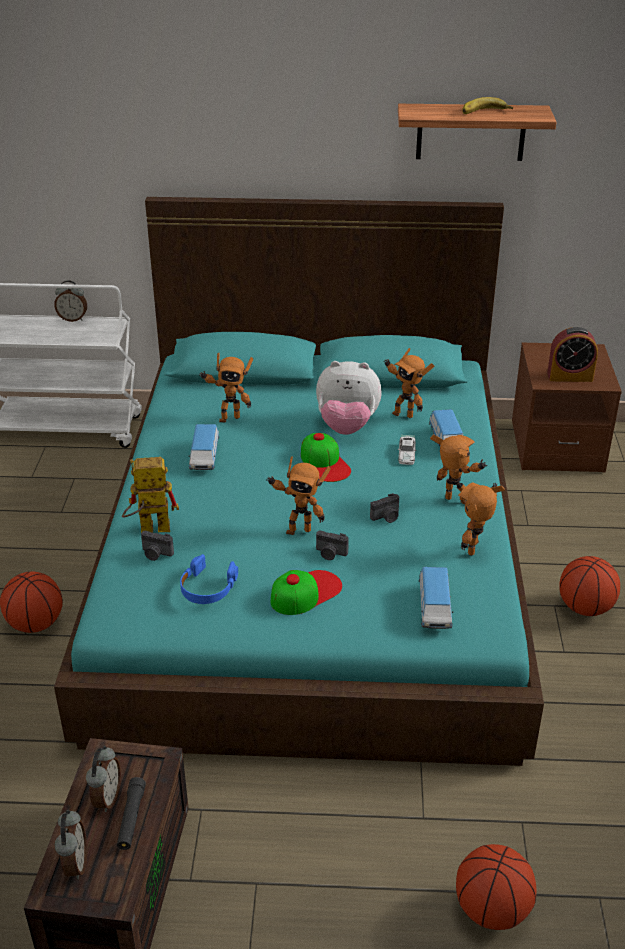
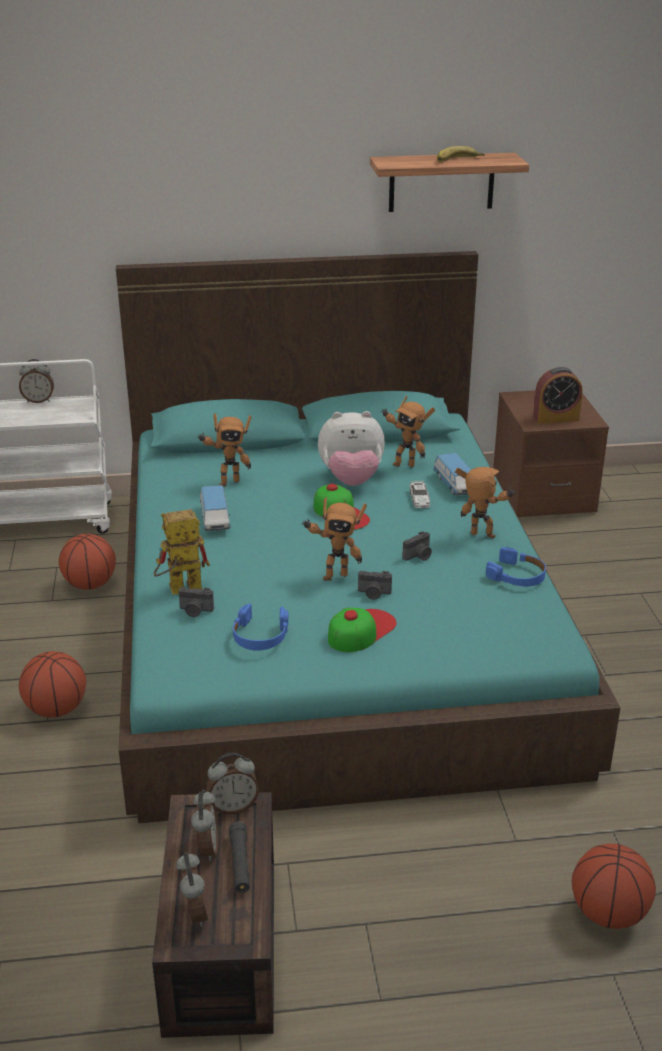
camera: 10 degrees left, 5 degrees down
toy car [419,567,453,629] -> none
toy robot [458,482,505,556] -> blue headphones [486,547,546,586]
basketball [559,556,620,616] -> basketball moved to [59,534,116,590]
none -> alarm clock [206,753,259,814]

